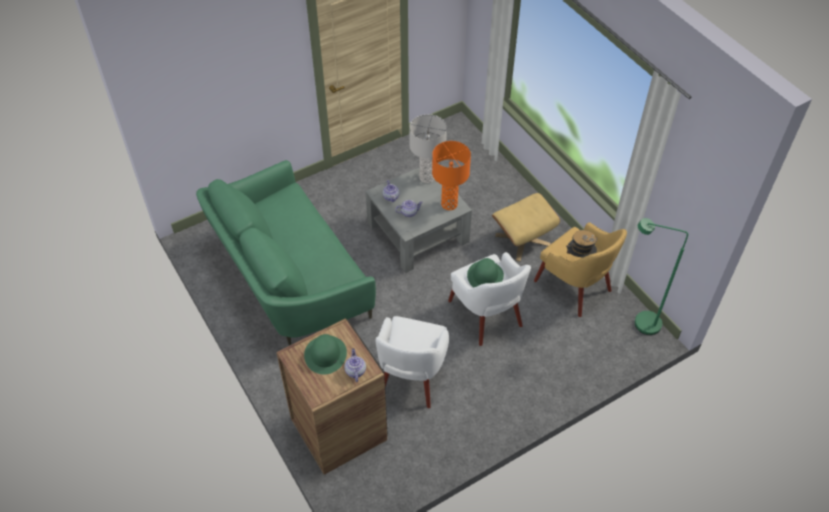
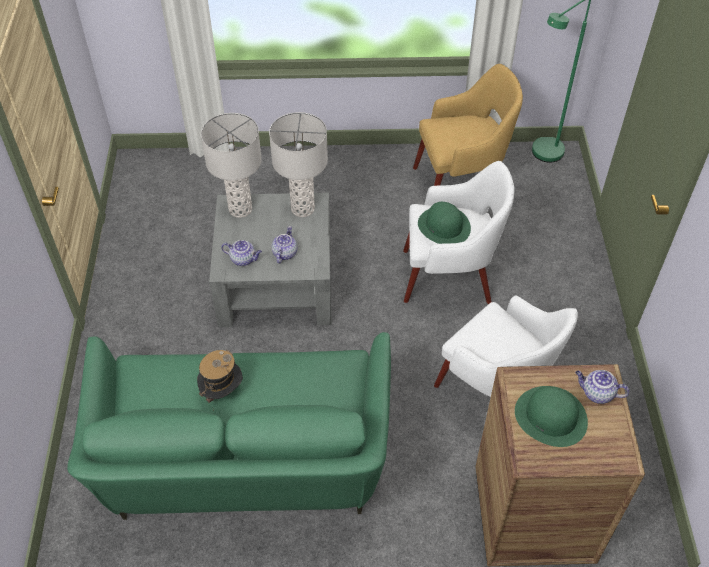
camera: 60 degrees left, 0 degrees up
orange table lamp [432,141,471,210] -> white table lamp [269,112,328,217]
beige ottoman [492,193,560,261] -> none
hat [566,230,597,260] -> hat moved to [197,350,243,411]

